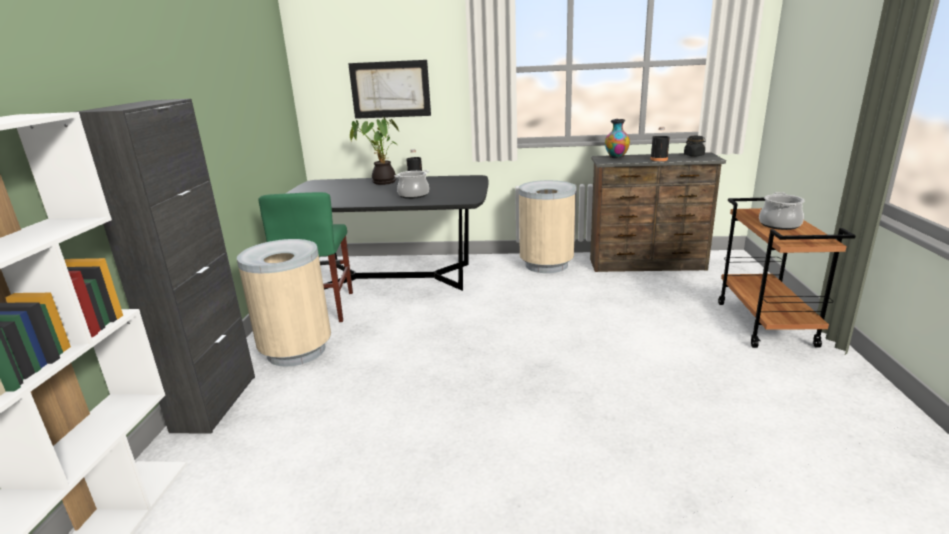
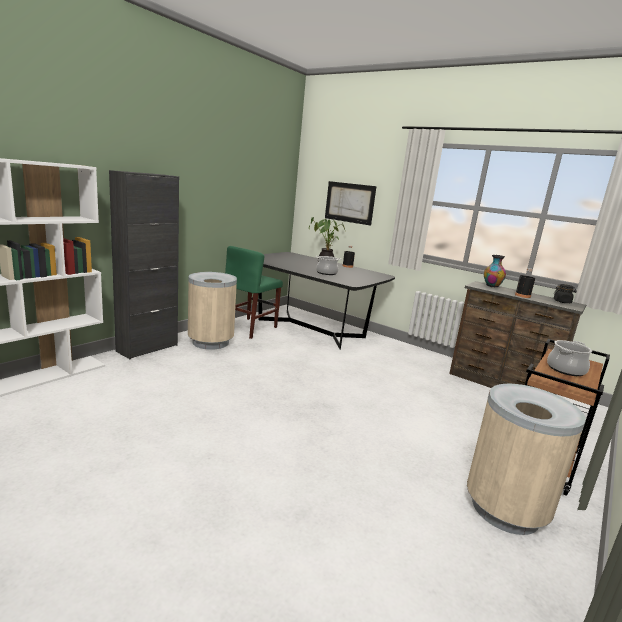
camera: 30 degrees right, 5 degrees down
beige trash can [519,180,576,273] -> beige trash can moved to [467,384,586,535]

